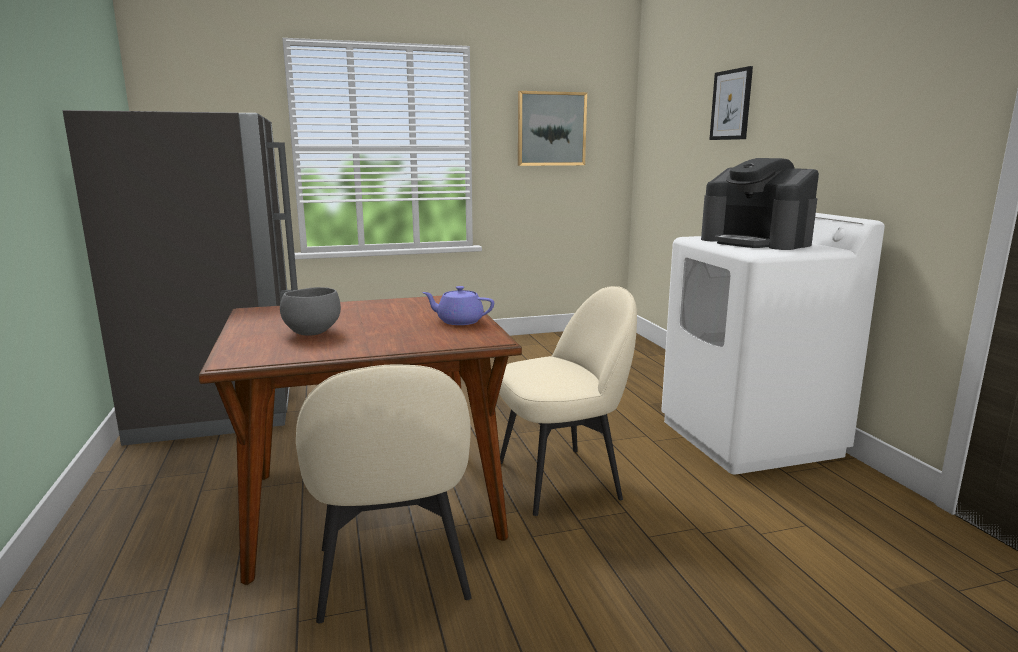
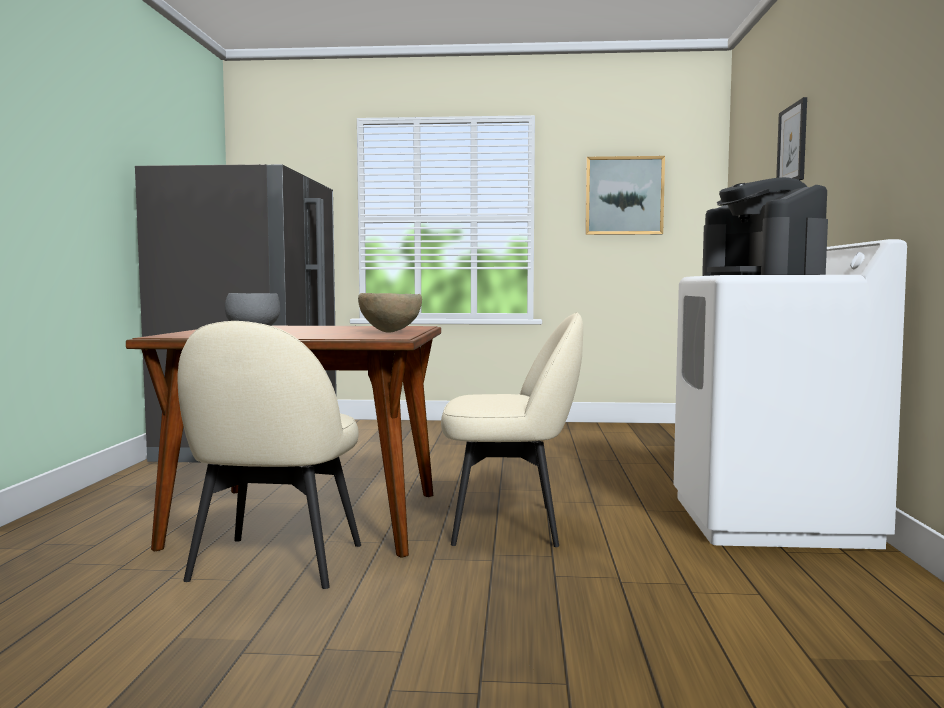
camera: 20 degrees right, 10 degrees down
purple teapot [422,286,494,325] -> brown bowl [358,293,422,333]

